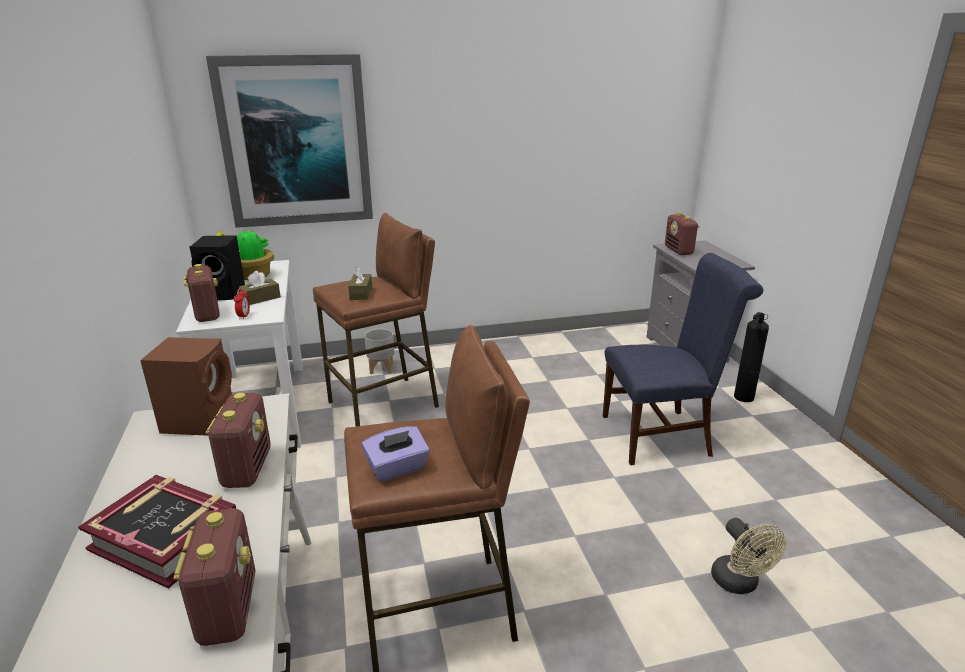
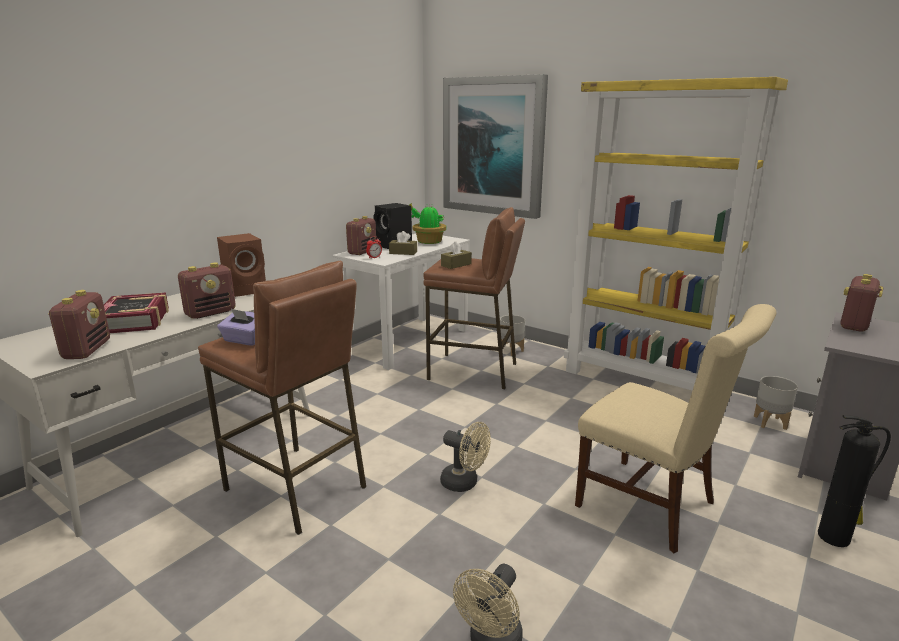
camera: 50 degrees right, 5 degrees down
radio [173,509,256,646] -> radio turned 45 degrees counterclockwise [49,290,110,359]
blue chair [603,253,763,465] -> beige chair [575,304,777,553]
none -> beige fan [440,422,491,492]
none -> yellow bookcase [564,77,788,391]
none -> grey planter [754,376,798,430]

